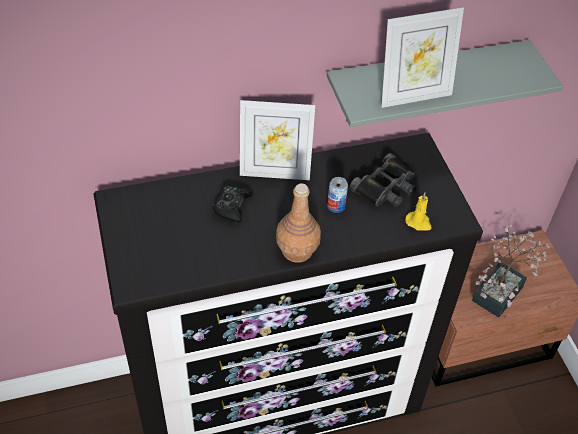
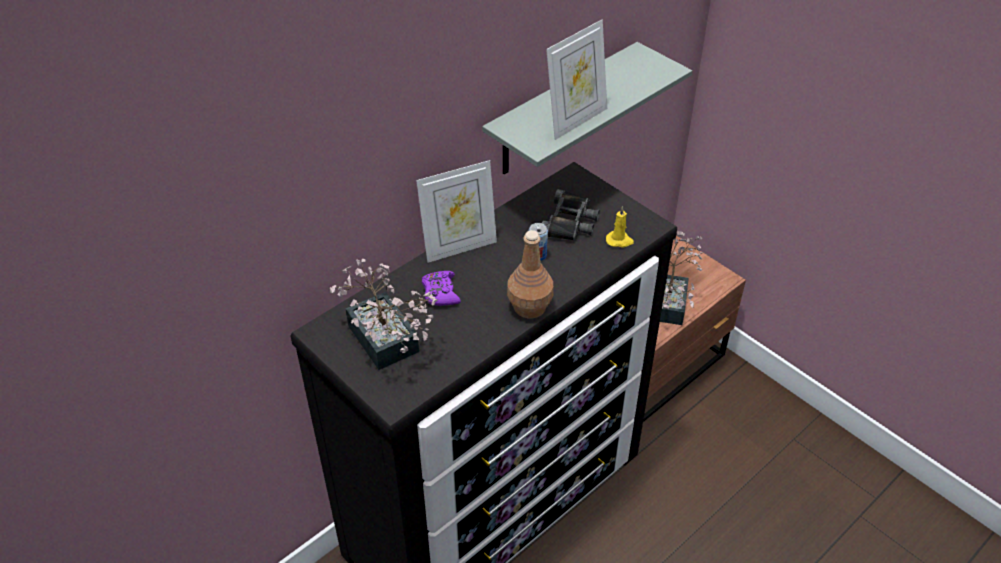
camera: 25 degrees left, 5 degrees down
black game controller [213,186,253,222] -> purple game controller [422,271,461,306]
none -> potted plant [330,259,437,370]

